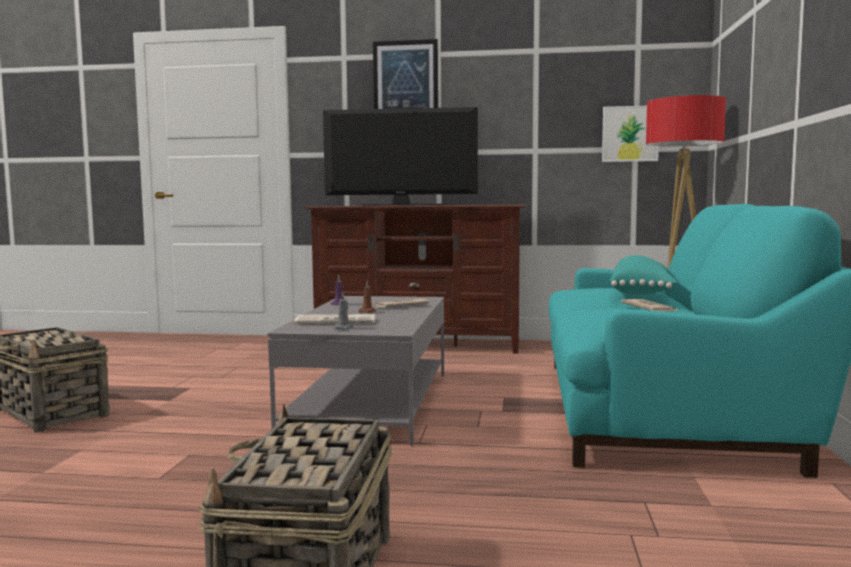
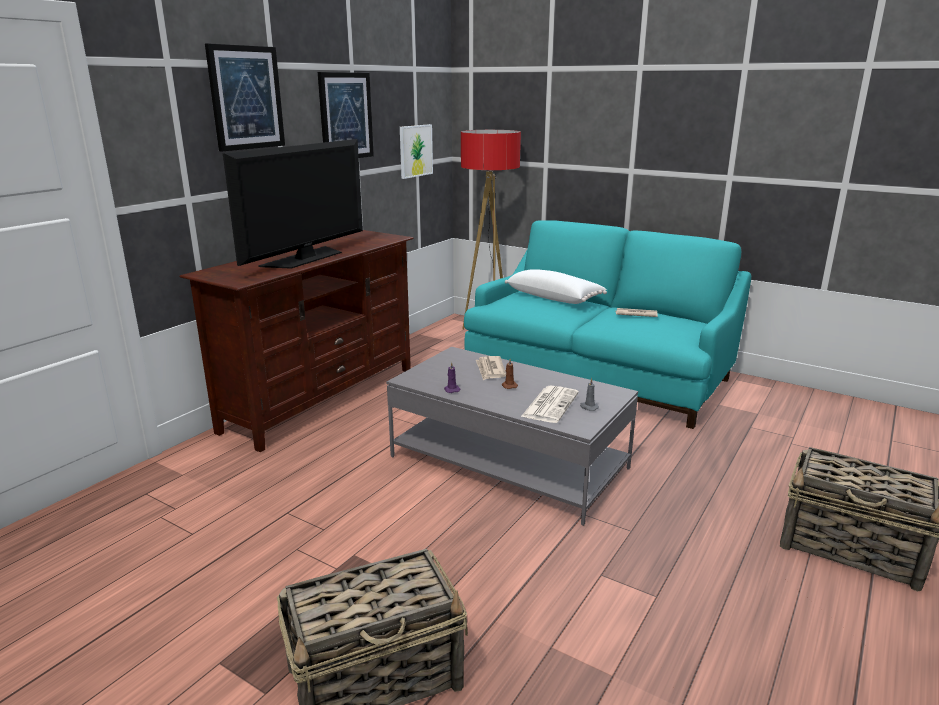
camera: 65 degrees left, 15 degrees up
turquoise pillow [610,255,678,295] -> white pillow [505,269,607,304]
none -> picture [318,72,374,158]

